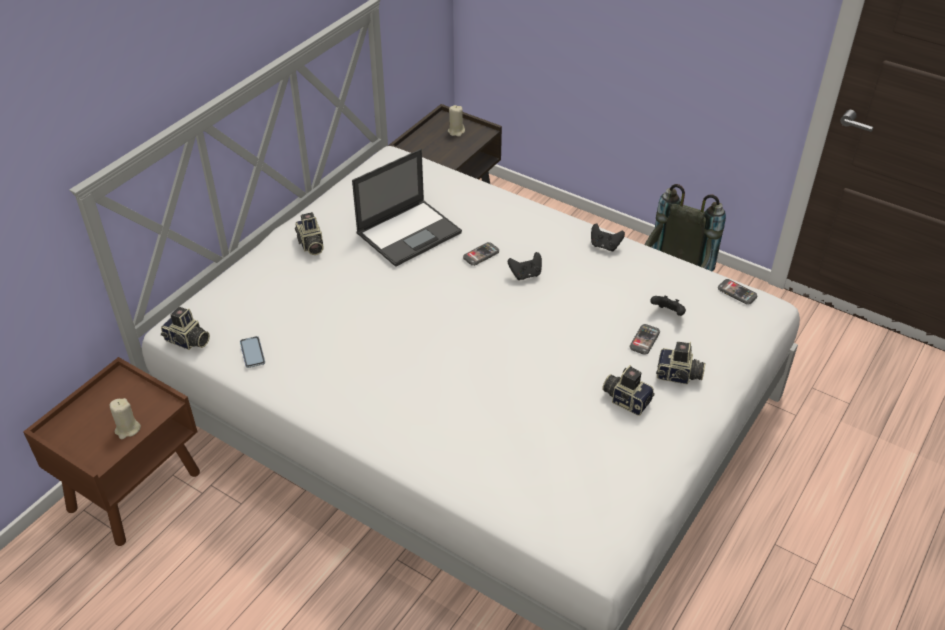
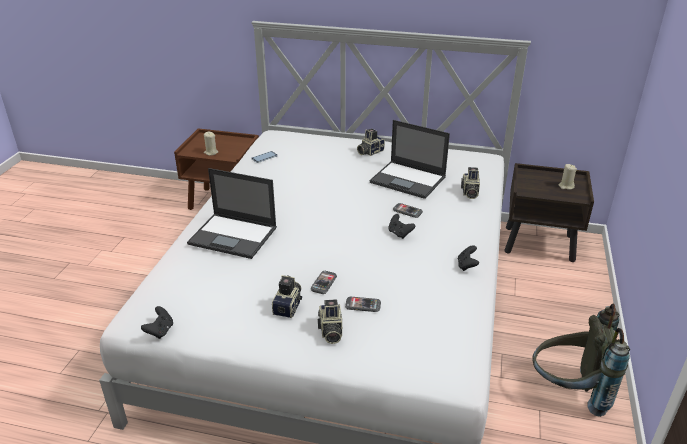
camera: 70 degrees right, 10 degrees down
camera [161,307,210,350] -> camera moved to [461,167,480,199]
black game controller [650,295,686,316] -> black game controller moved to [141,306,173,339]
phone [718,279,757,305] -> phone moved to [310,271,337,294]
none -> laptop [187,168,277,259]

